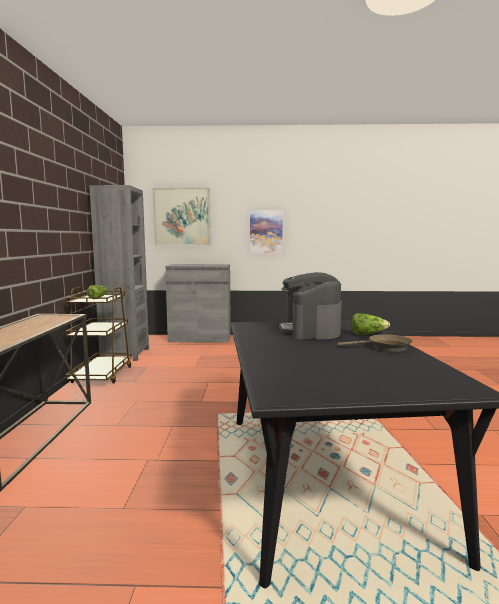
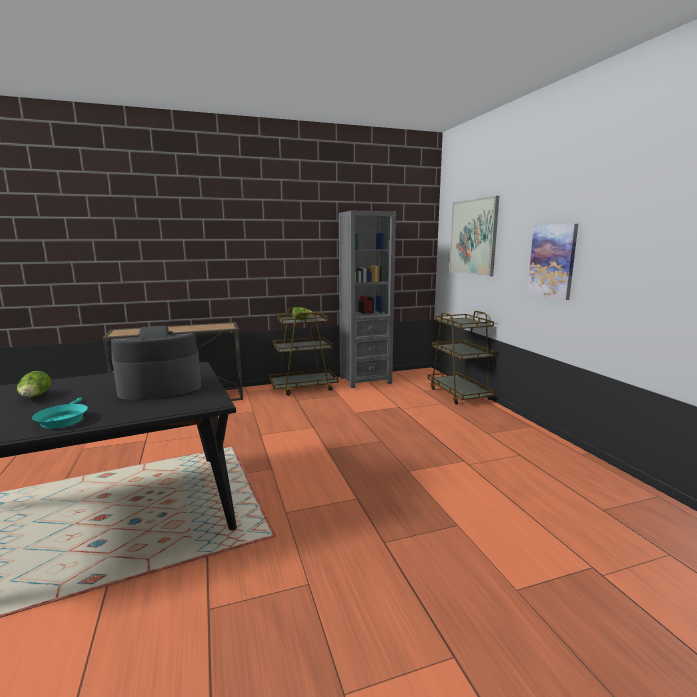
camera: 70 degrees right, 5 degrees up
grey cabinet [165,264,231,343] -> brown cart [428,311,496,405]
brown frying pan [337,334,412,352] -> turquoise frying pan [32,397,88,429]
lettuce [351,313,390,335] -> lettuce moved to [17,371,51,397]

